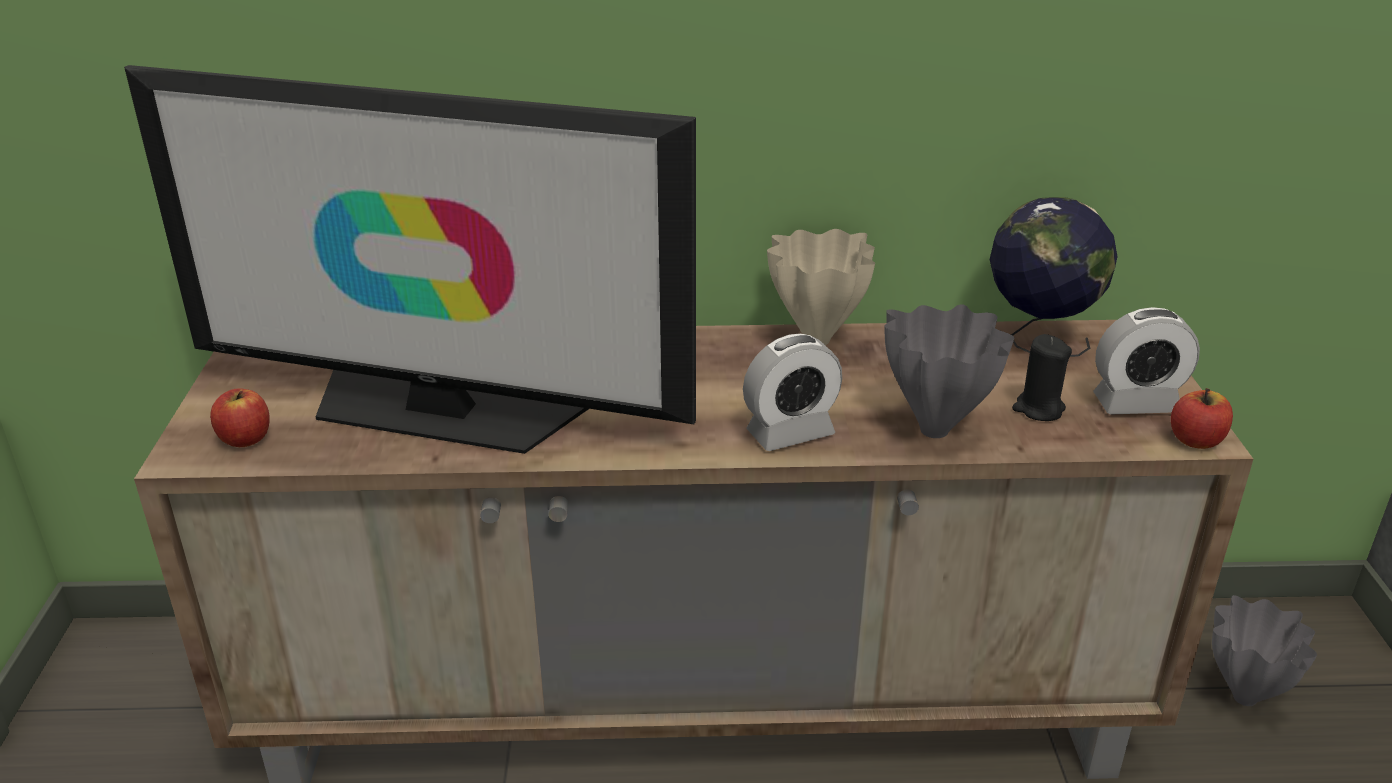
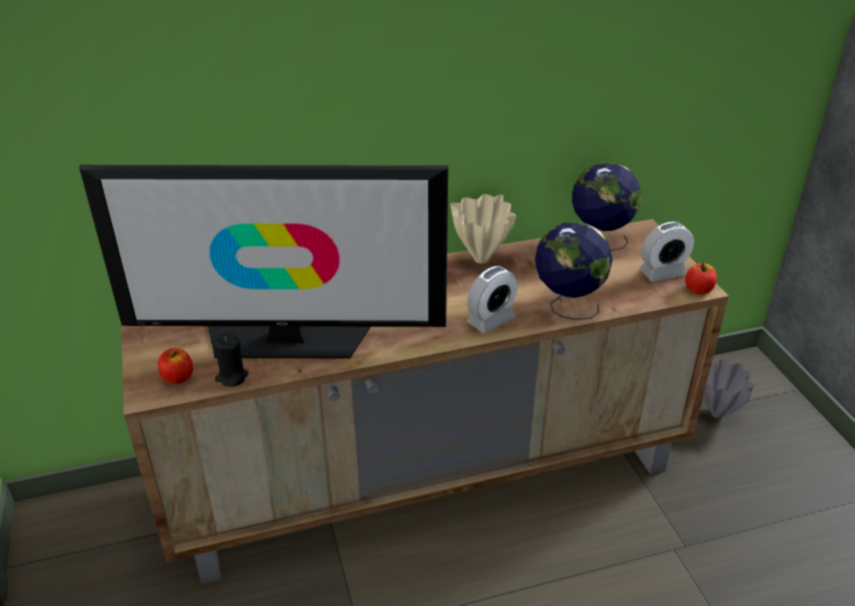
camera: 15 degrees left, 5 degrees up
grey vase [885,304,1014,438] -> globe [535,221,613,320]
black candle [1012,334,1072,421] -> black candle moved to [214,333,248,386]

